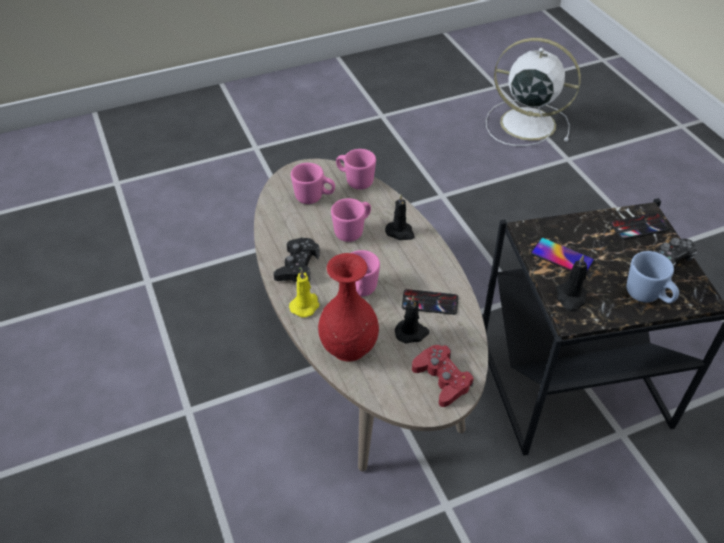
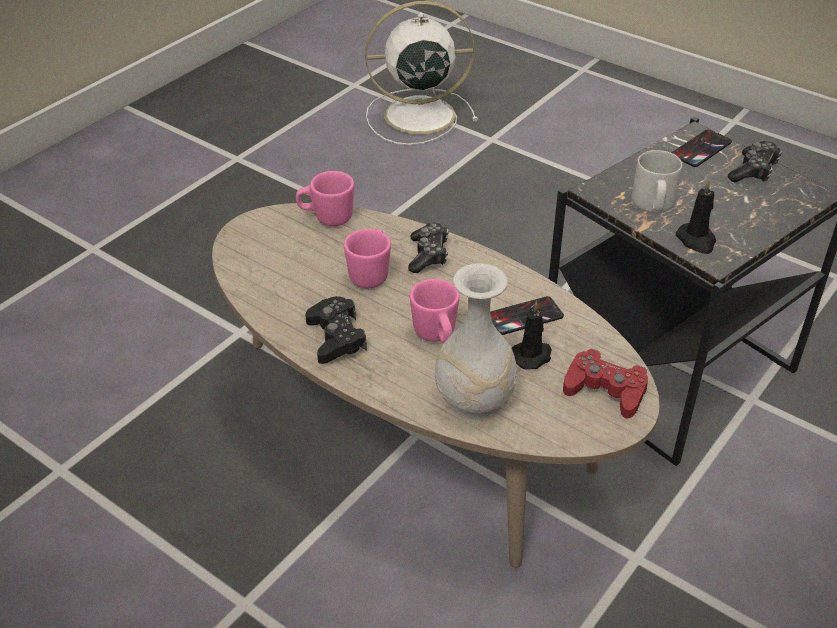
camera: 30 degrees left, 5 degrees down
yellow candle [289,269,320,318] -> none
pink mug [291,163,335,204] -> none
red vase [318,253,379,362] -> white vase [435,263,517,419]
black candle [385,194,415,240] -> game controller [408,222,449,273]
phone [531,238,594,273] -> grey mug [632,150,682,213]
blue mug [627,251,679,303] -> none

